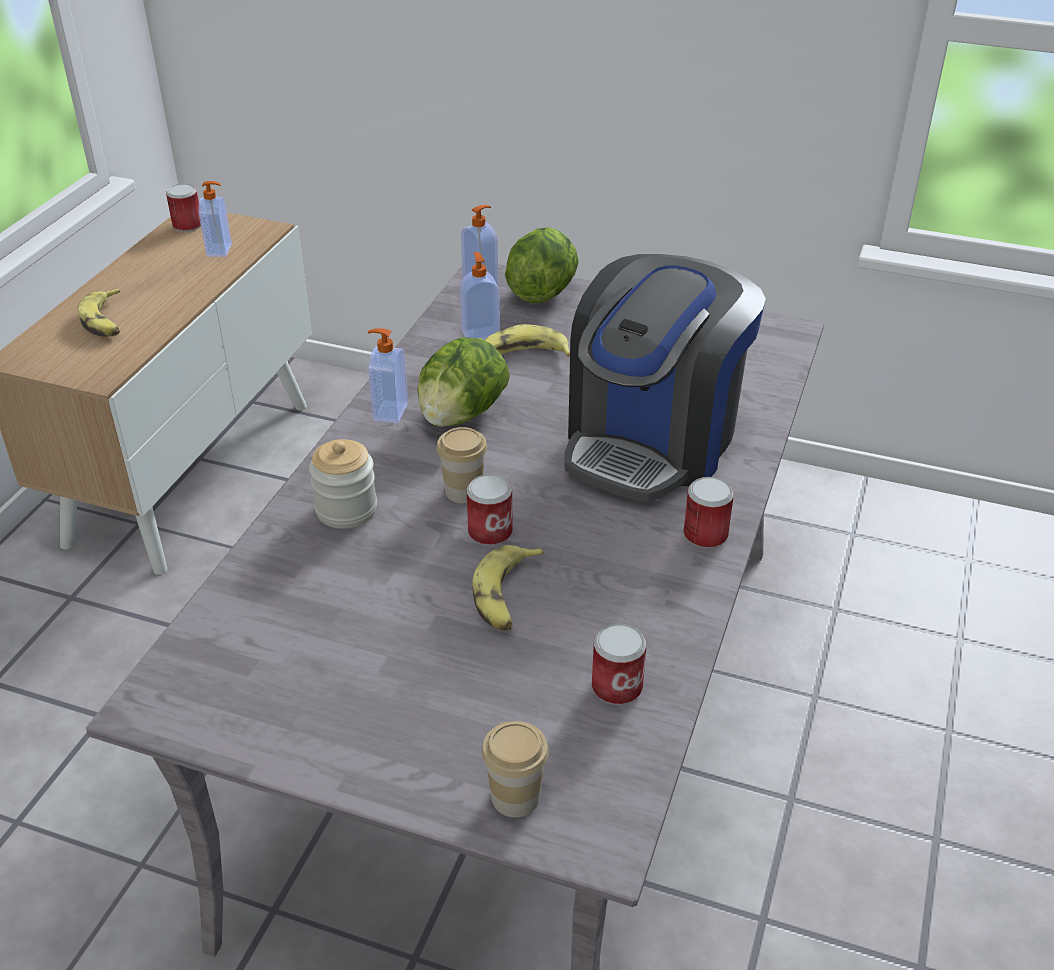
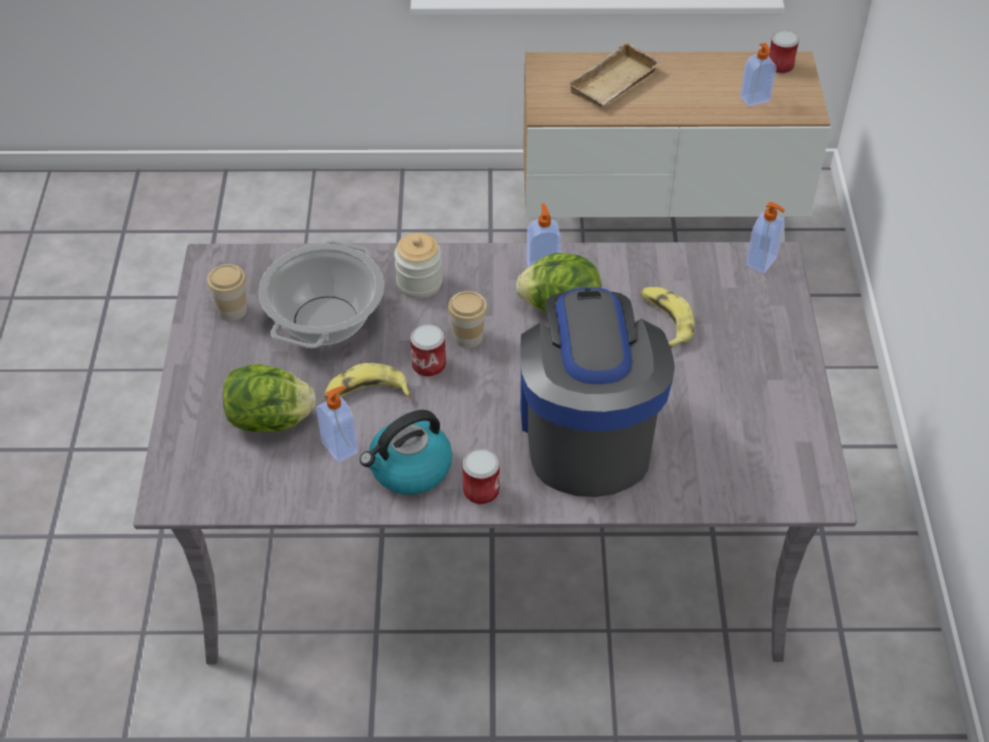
camera: 70 degrees right, 10 degrees up
banana [78,289,120,337] -> beige tray [567,41,662,107]
soap dispenser [460,252,500,340] -> soap dispenser moved to [317,386,358,463]
cup [482,721,549,817] -> cup moved to [207,264,247,321]
lettuce [505,227,579,304] -> lettuce moved to [223,364,316,432]
coffee machine [564,254,766,502] -> coffee machine turned 75 degrees clockwise [520,287,675,497]
can [592,623,646,705] -> none
none -> cooking pot [259,240,384,349]
none -> kettle [360,410,452,495]

